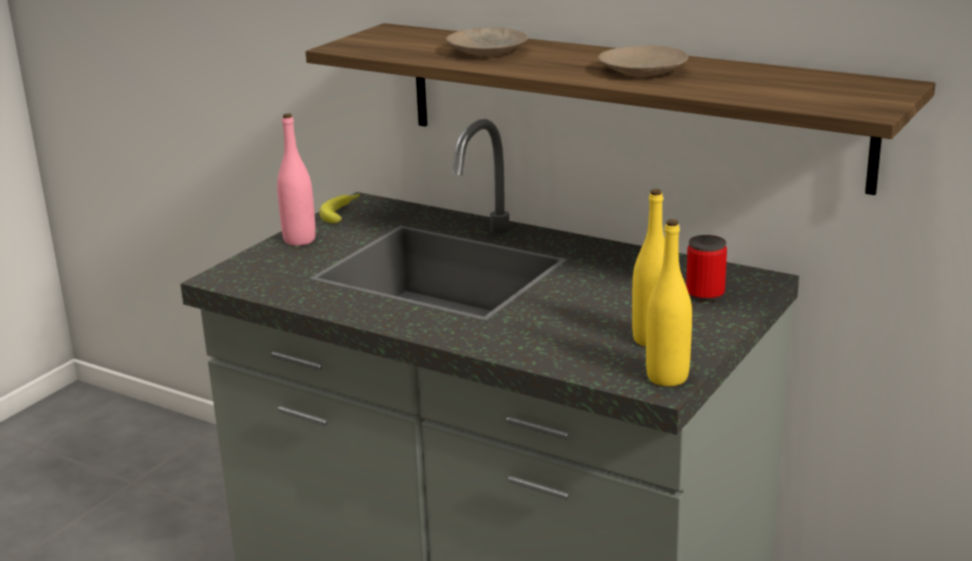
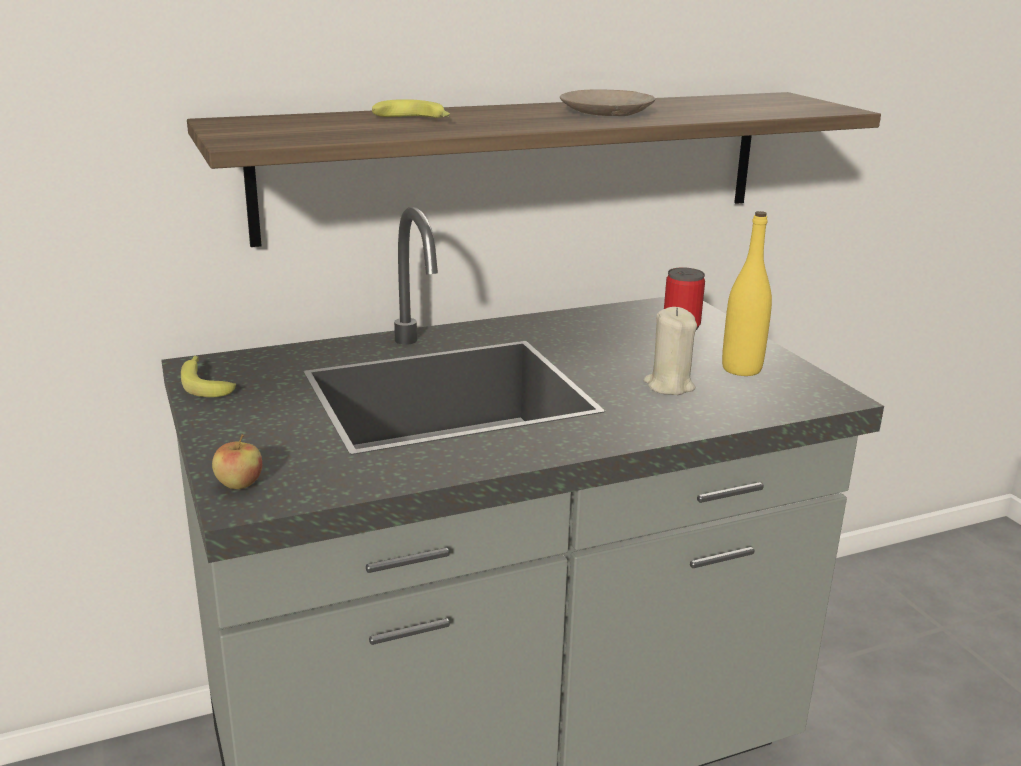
camera: 55 degrees left, 0 degrees up
pink bottle [277,113,316,246] -> none
beige plate [446,28,528,55] -> banana [372,99,450,118]
yellow bottle [646,219,692,386] -> none
none -> apple [212,434,262,489]
none -> beige candle [643,307,697,395]

